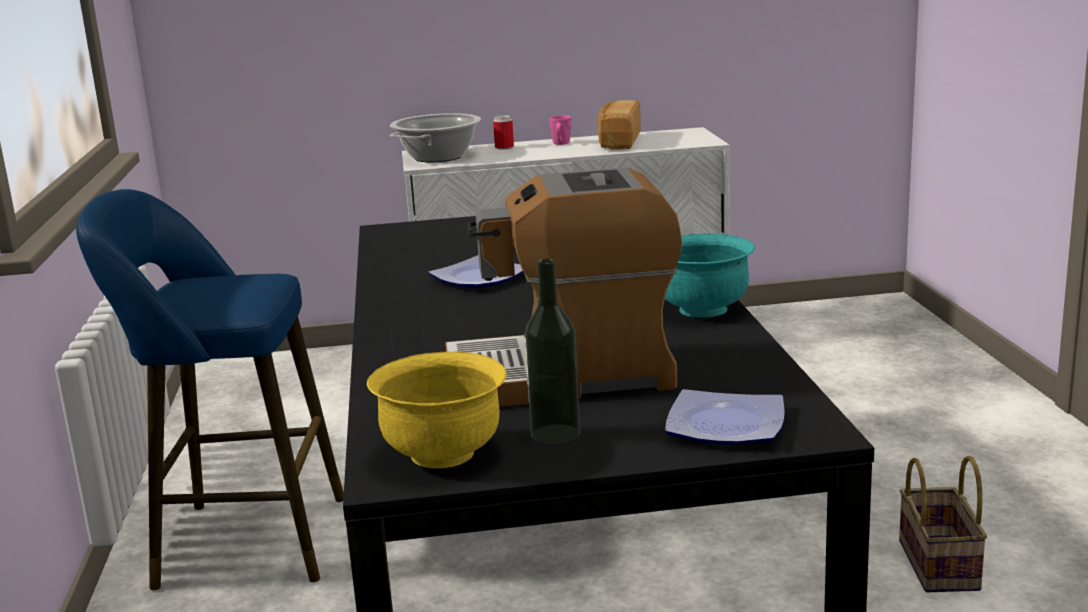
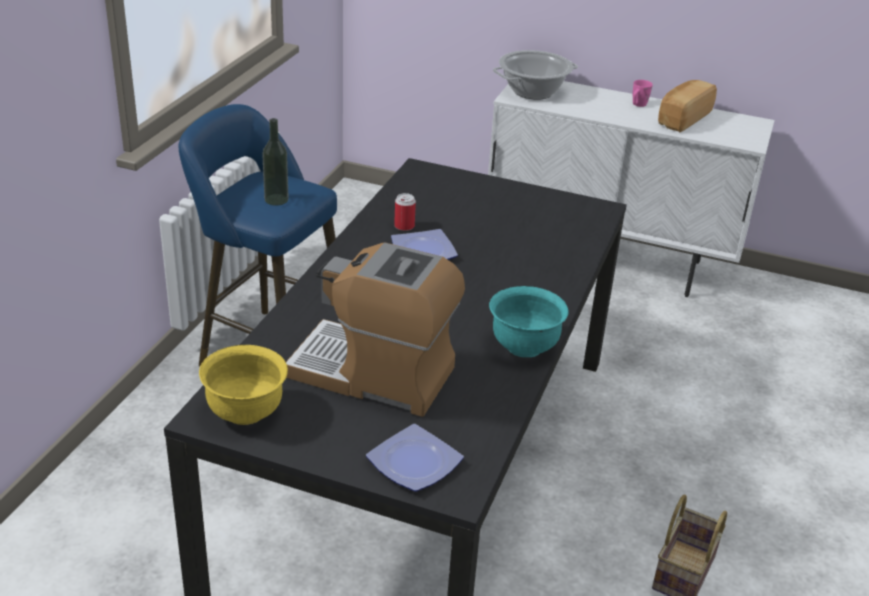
camera: 25 degrees right, 15 degrees up
can [493,115,514,150] -> can moved to [394,193,416,231]
bottle [524,258,580,446] -> bottle moved to [262,118,289,206]

